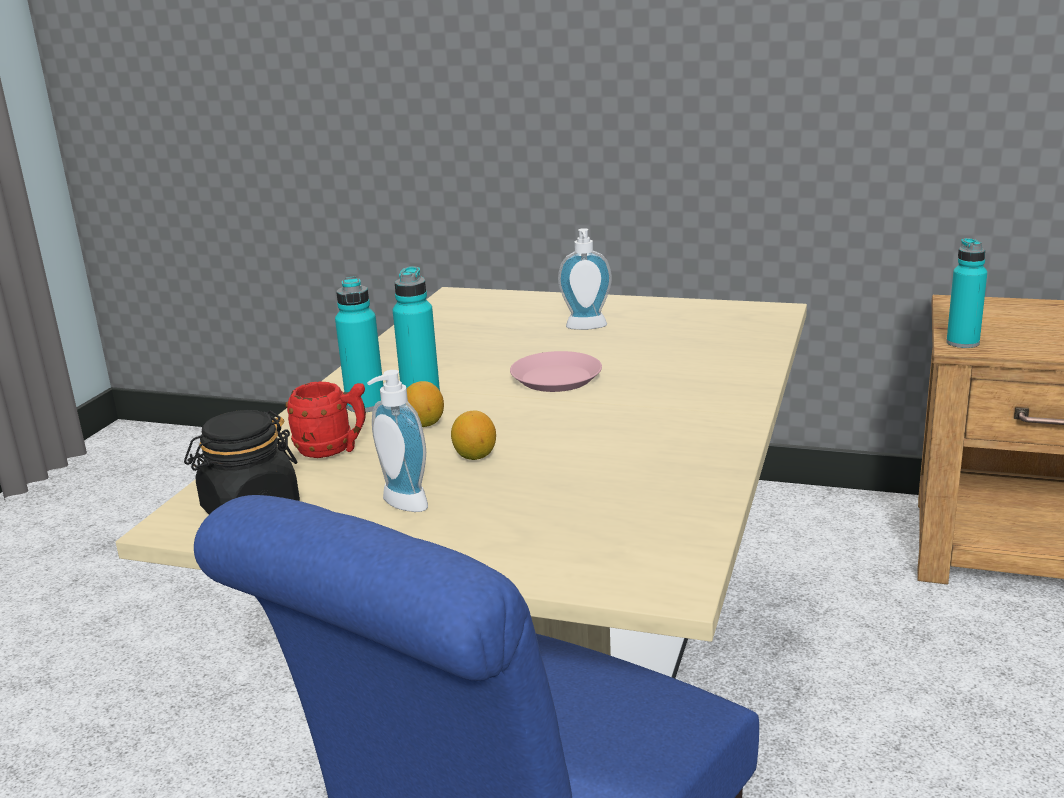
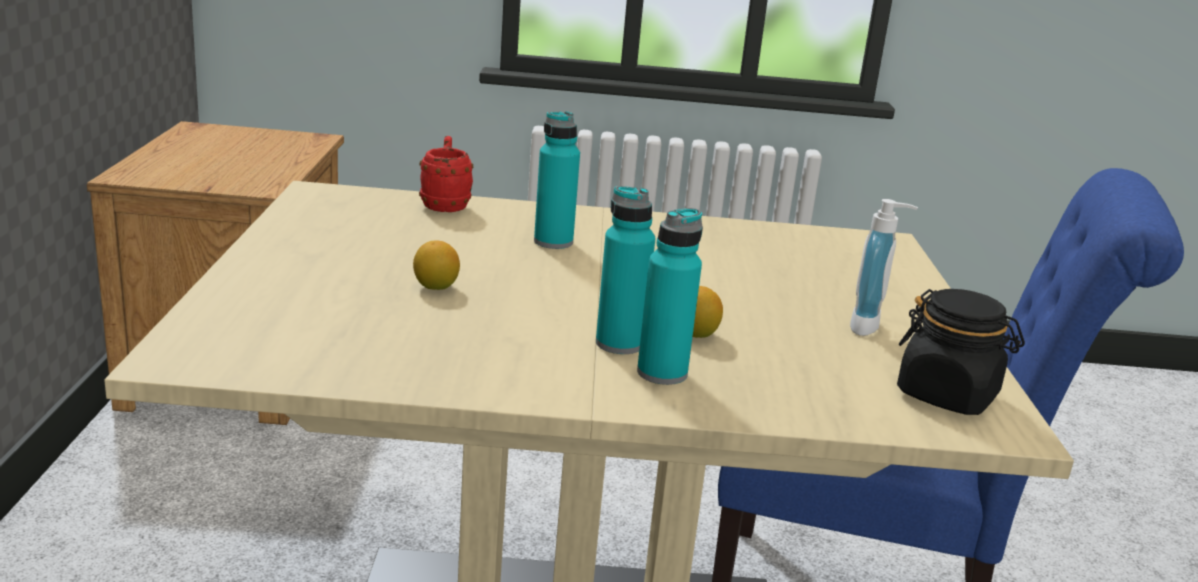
camera: 110 degrees left, 0 degrees up
red mug [286,381,366,458] -> red mug moved to [419,136,473,212]
lemon [451,411,496,460] -> lemon moved to [413,241,460,290]
pink plate [510,351,602,392] -> none
soap dispenser [558,228,612,330] -> none
turquoise bottle [946,238,987,348] -> turquoise bottle moved to [534,111,580,249]

